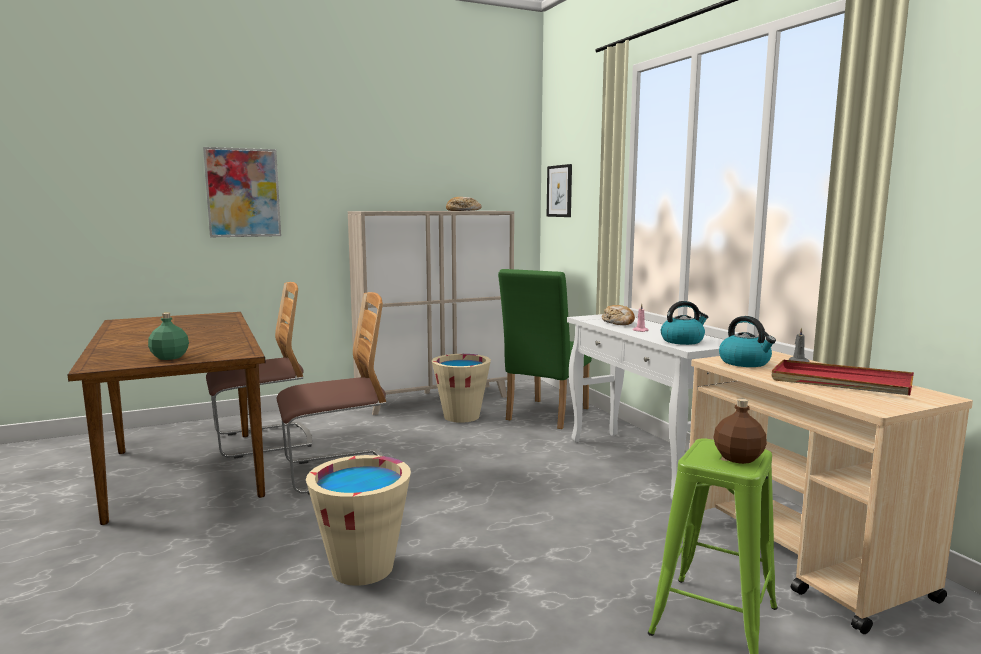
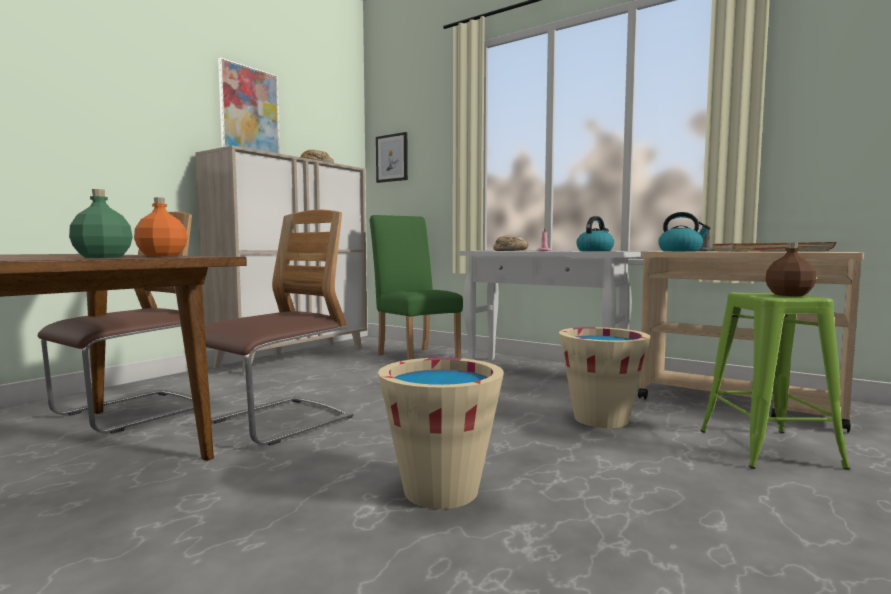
camera: 30 degrees left, 5 degrees down
picture [203,147,281,237] -> picture moved to [218,57,280,154]
beige bucket [432,354,491,423] -> beige bucket moved to [559,327,651,428]
green chair [498,269,592,429] -> green chair turned 150 degrees clockwise [370,215,463,360]
none -> orange bottle [134,197,188,256]

